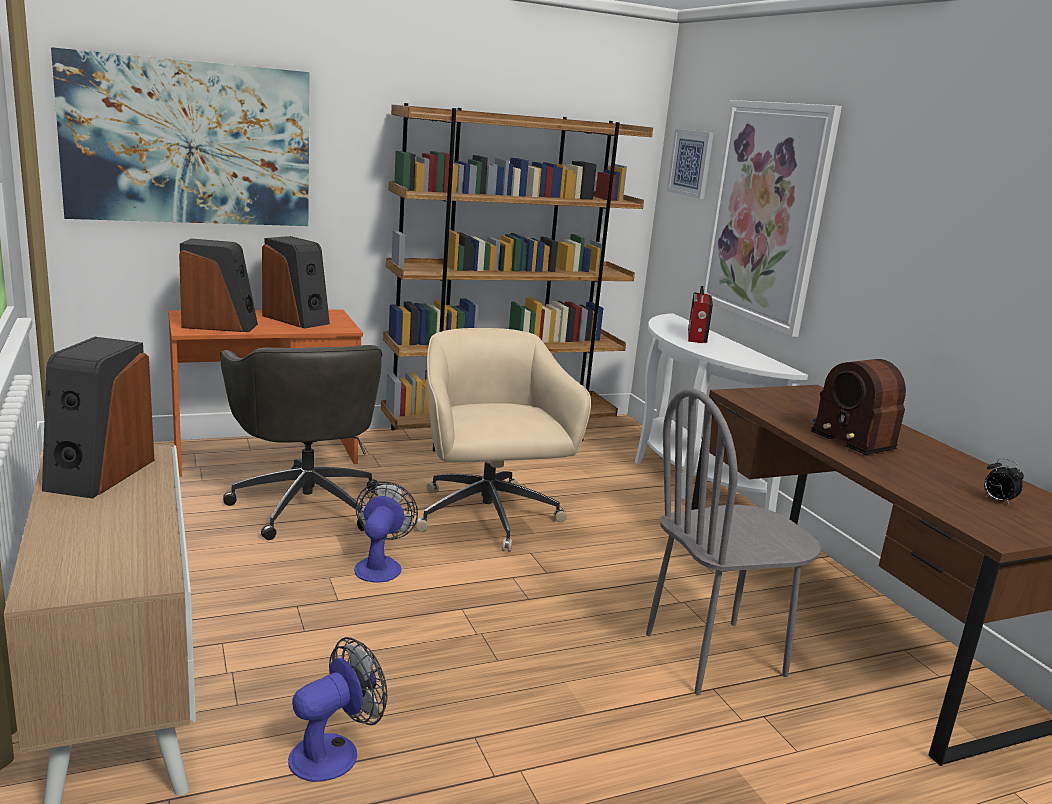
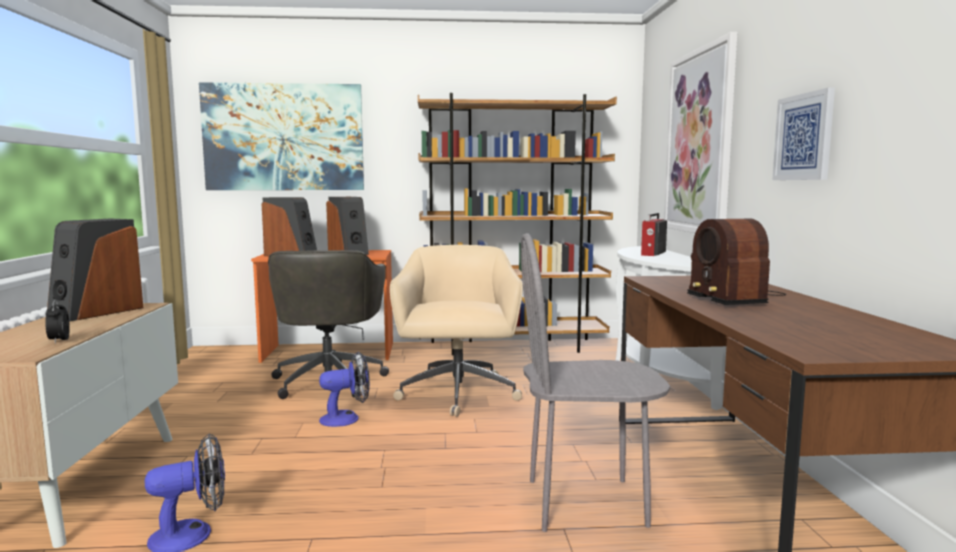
camera: 20 degrees right, 10 degrees down
fan [354,481,418,583] -> fan turned 45 degrees clockwise [319,352,370,427]
picture [667,129,714,199] -> picture moved to [772,88,835,180]
alarm clock [984,458,1024,506] -> alarm clock moved to [45,300,70,344]

